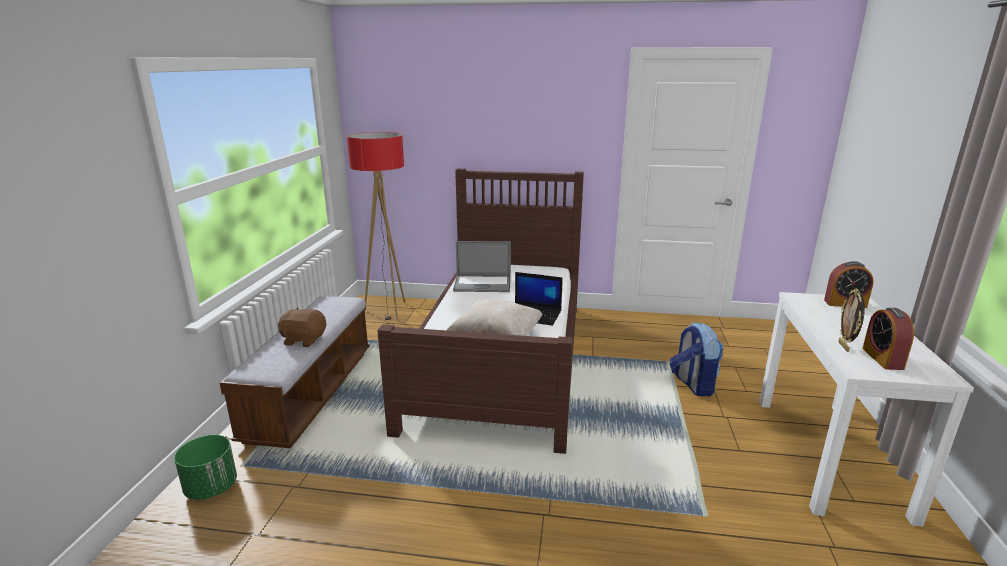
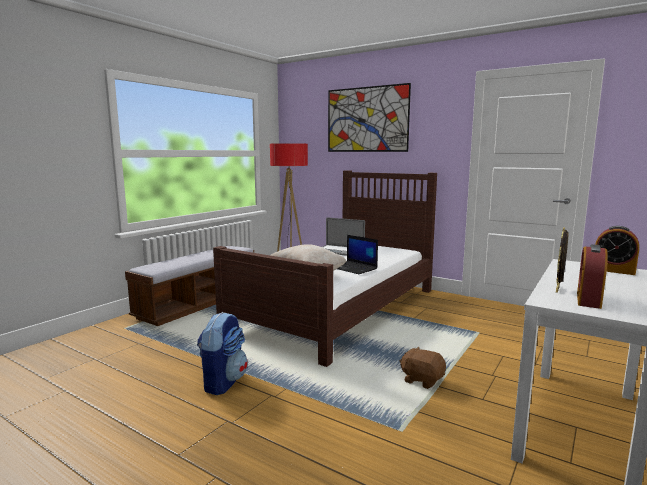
camera: 25 degrees right, 10 degrees down
green planter [174,435,237,500] -> none
brown plush toy [278,307,326,347] -> brown plush toy moved to [400,346,446,389]
backpack [670,322,724,396] -> backpack moved to [197,312,248,395]
none -> picture [328,83,411,152]

